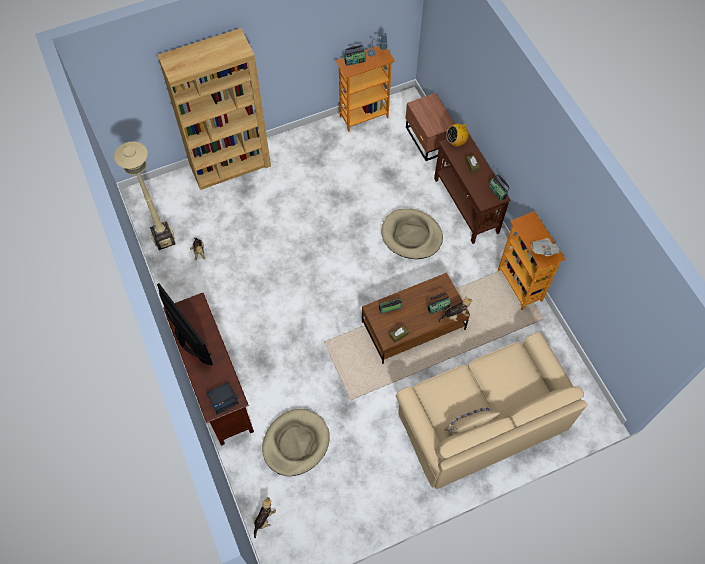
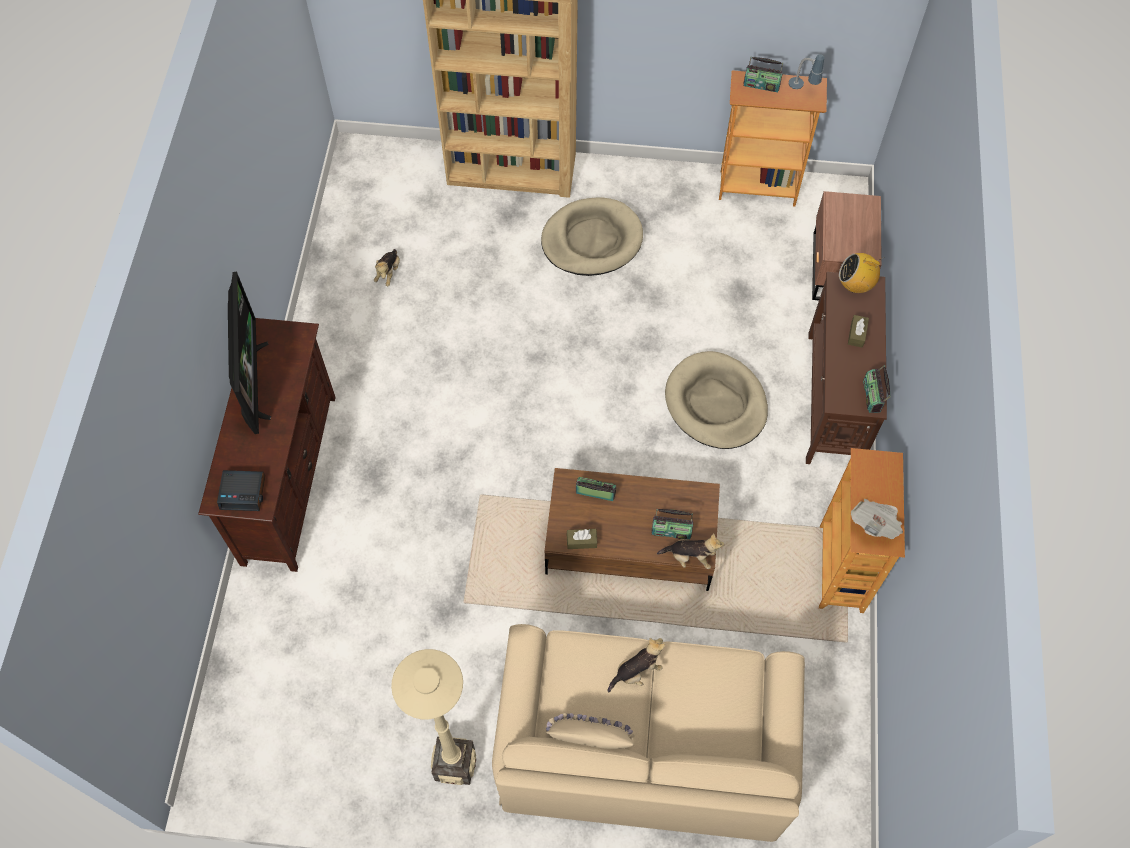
camera: 30 degrees right, 0 degrees up
beige floor lamp [114,141,175,250] -> beige floor lamp moved to [391,649,476,785]
plush toy [254,497,276,538] -> plush toy moved to [608,638,665,692]
beige dog bed [262,409,330,476] -> beige dog bed moved to [541,197,643,276]

